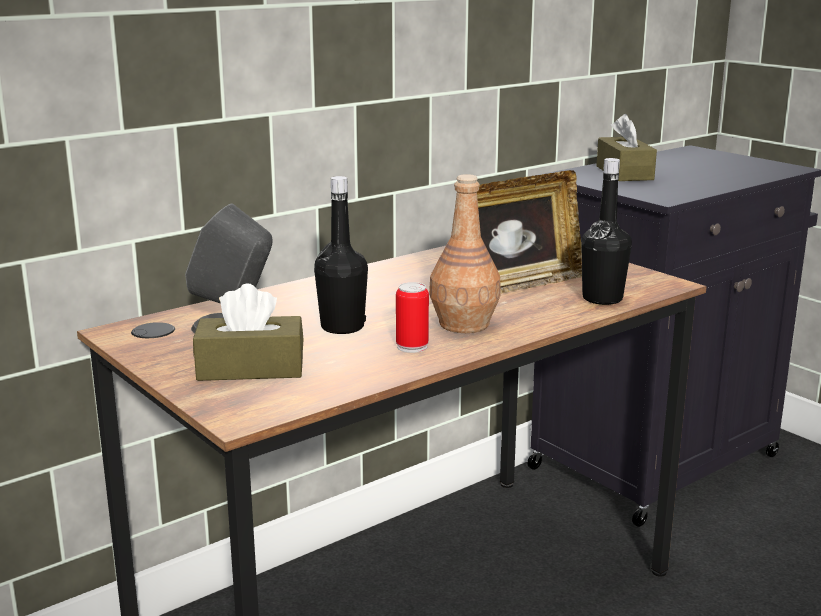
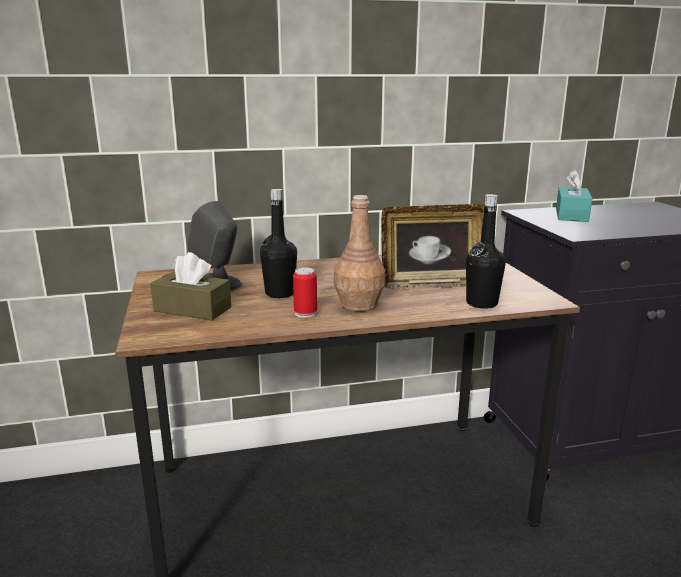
camera: 25 degrees right, 0 degrees up
brown tissue box [597,114,657,181] -> turquoise tissue box [556,169,592,222]

